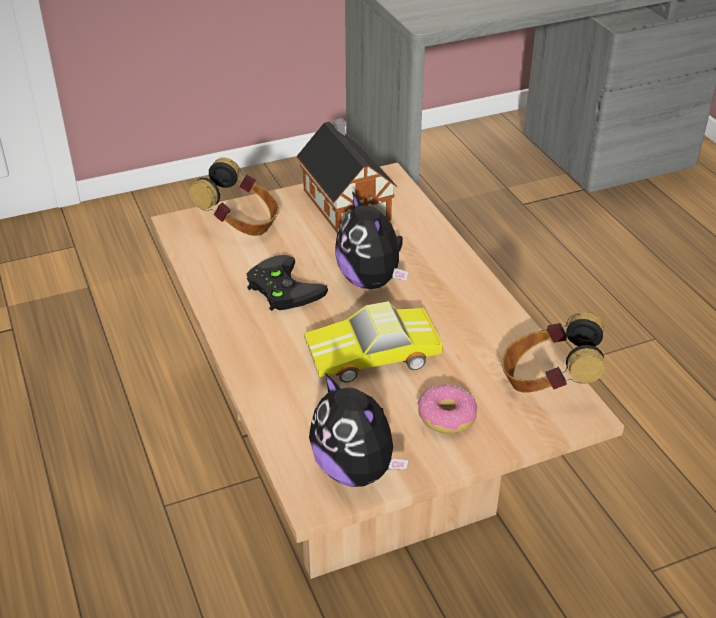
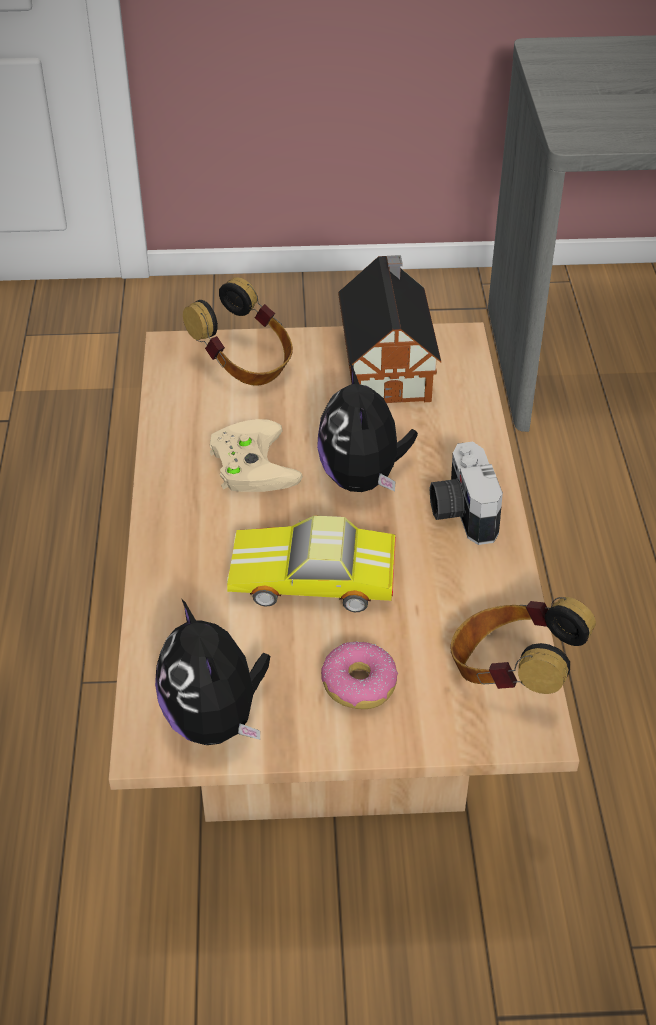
camera: 20 degrees right, 5 degrees up
black game controller [246,255,328,311] -> beige game controller [210,419,303,492]
none -> camera [429,442,503,545]

